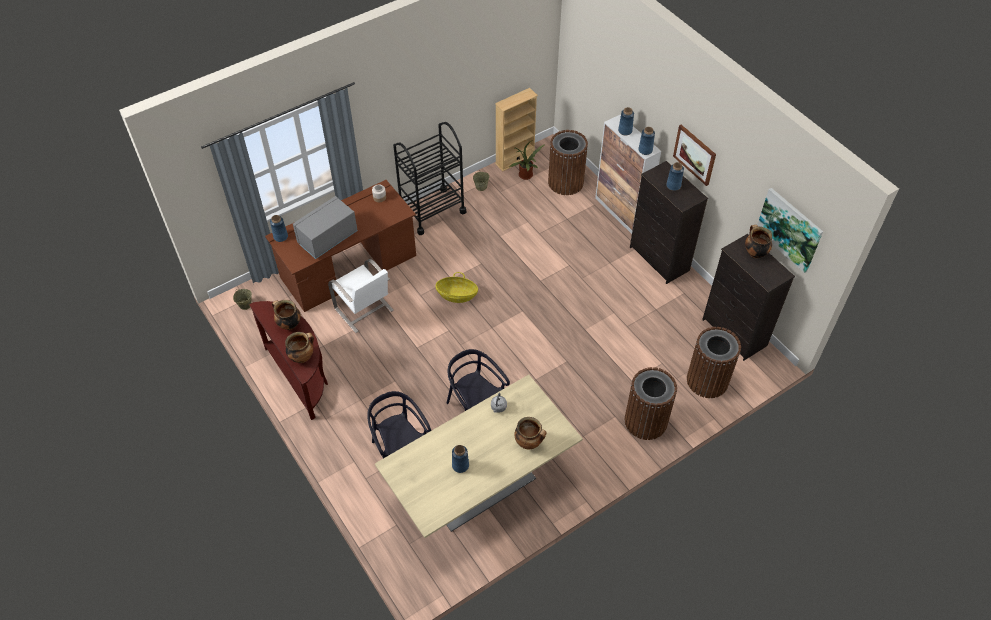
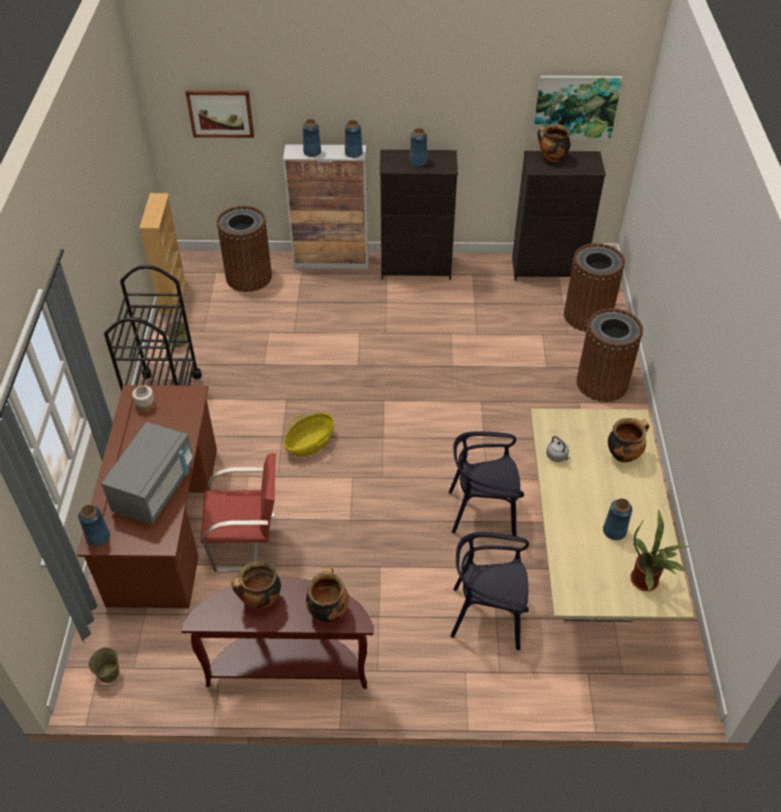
camera: 55 degrees left, 5 degrees down
grey microwave [293,196,358,259] -> grey microwave turned 150 degrees counterclockwise [102,422,194,524]
white chair [328,259,394,333] -> red chair [200,453,276,573]
potted plant [510,141,545,180] -> potted plant moved to [630,510,689,591]
picture [673,125,716,186] -> picture moved to [186,90,254,138]

